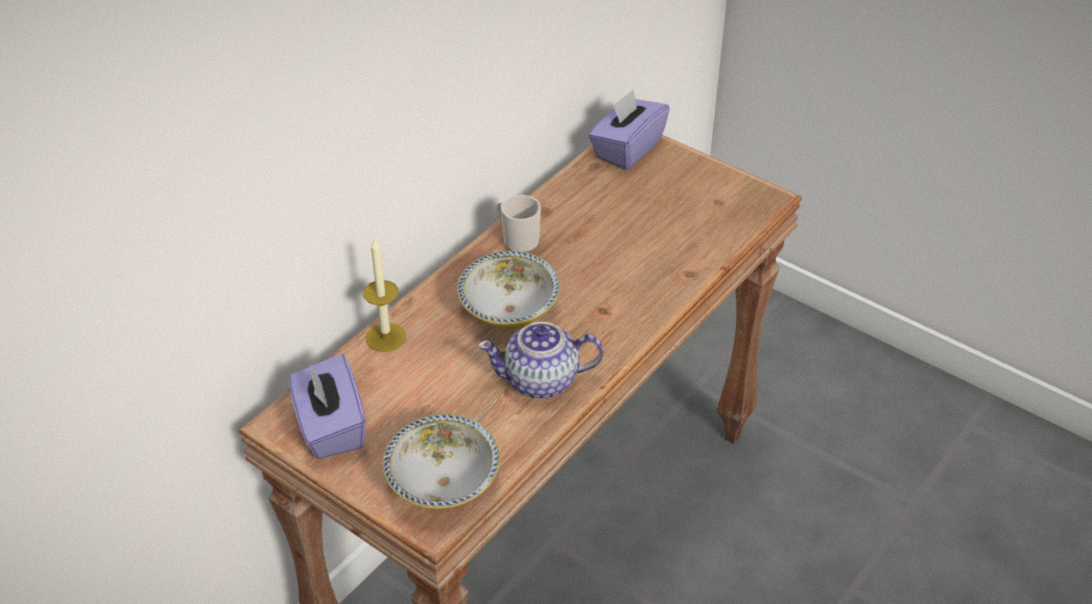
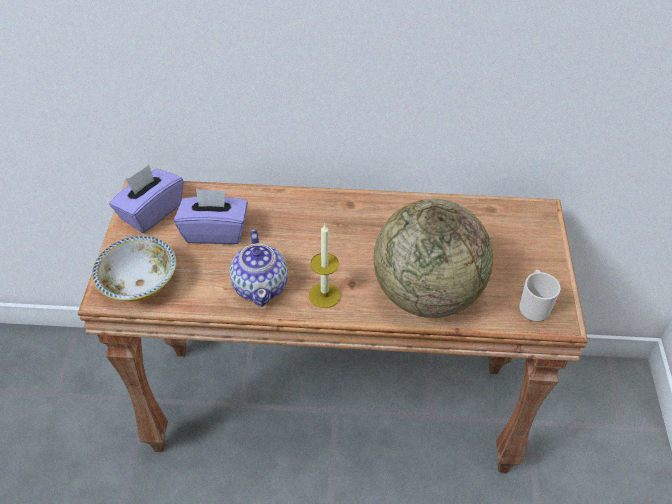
camera: 55 degrees right, 5 degrees up
candle [363,238,406,352] -> candle moved to [309,224,341,308]
bowl [457,251,560,329] -> none
teapot [478,322,604,399] -> teapot turned 150 degrees counterclockwise [230,229,288,307]
mug [497,195,541,253] -> mug moved to [519,270,561,322]
purple tissue box [588,89,670,170] -> purple tissue box moved to [174,189,248,244]
none -> globe [374,199,493,318]

